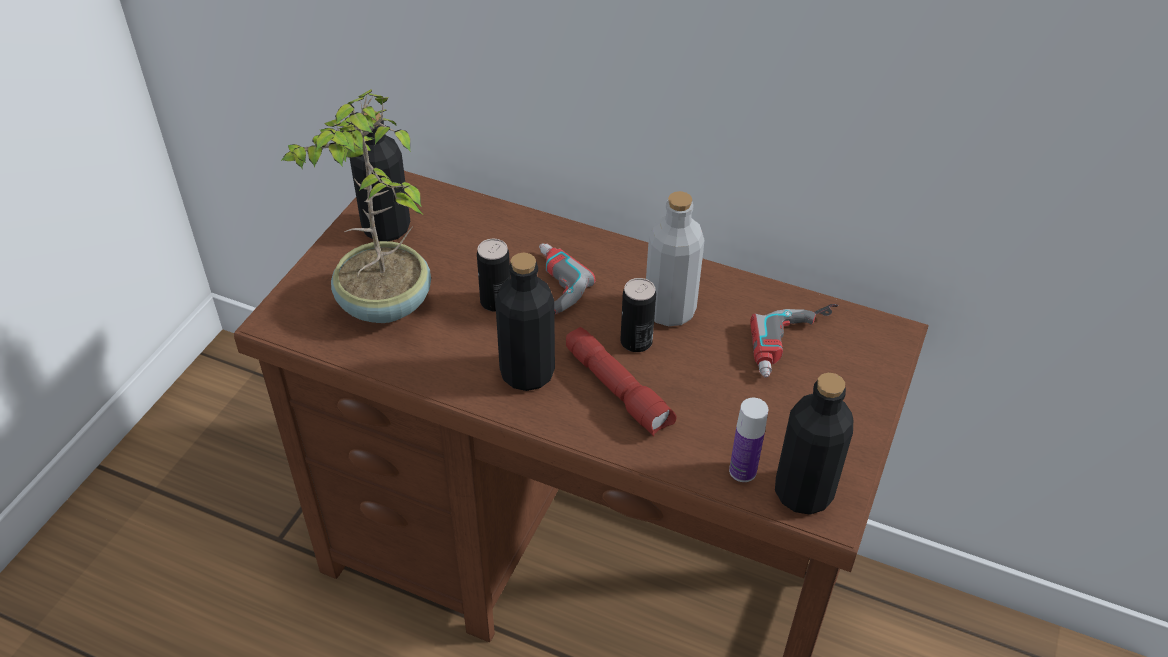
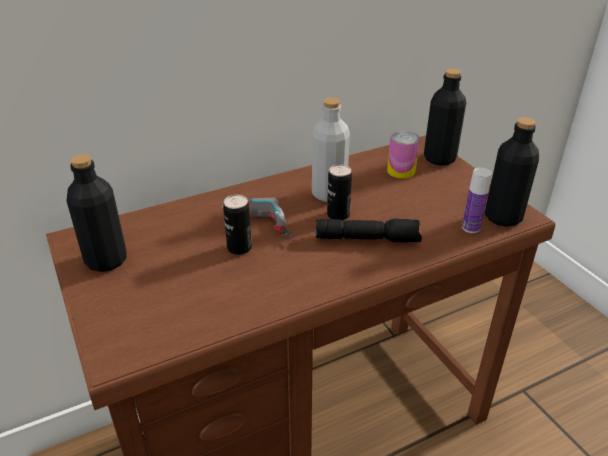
camera: 50 degrees left, 10 degrees down
potted plant [281,89,431,323] -> none
black bottle [495,252,555,391] -> black bottle moved to [424,69,466,166]
red flashlight [566,327,677,437] -> black flashlight [316,219,422,243]
power drill [750,304,838,378] -> can [387,131,420,179]

